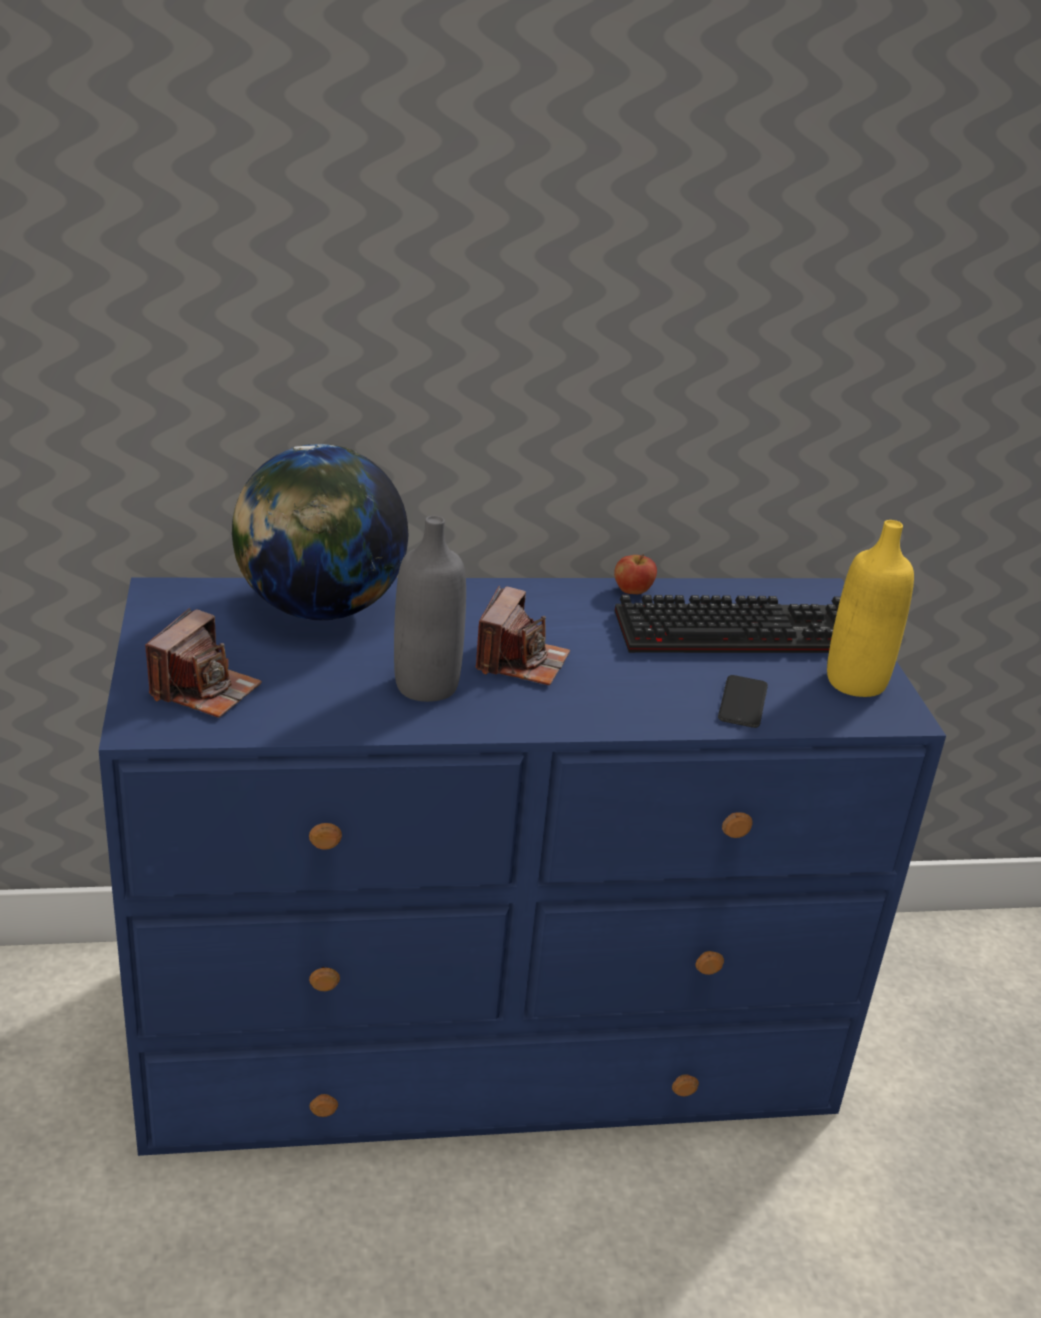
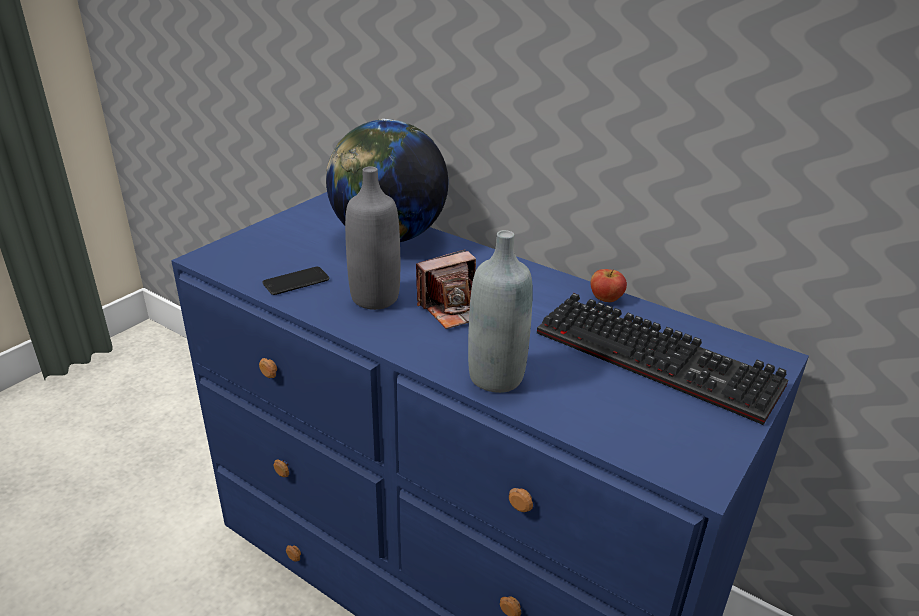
camera: 45 degrees right, 0 degrees up
camera [145,608,262,718] -> none
phone [718,675,768,728] -> phone moved to [262,267,330,295]
yellow bottle [827,520,914,697] -> none
none -> grey bottle [468,230,533,393]

